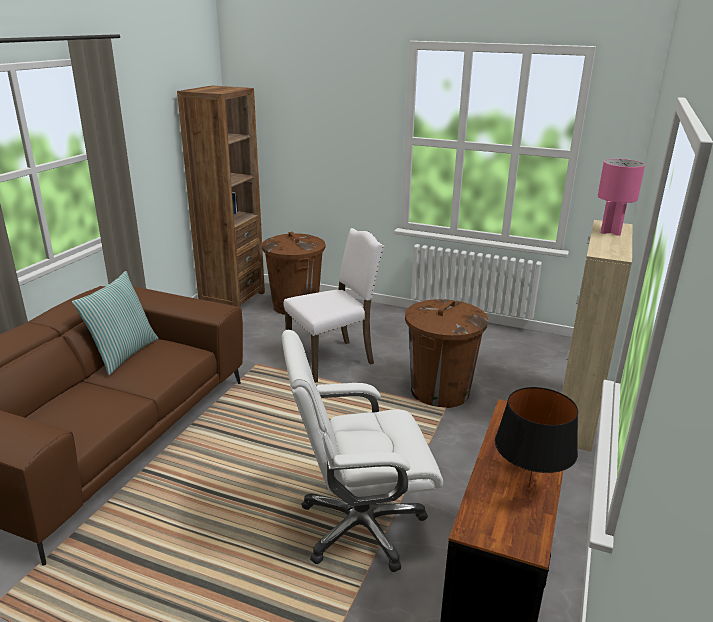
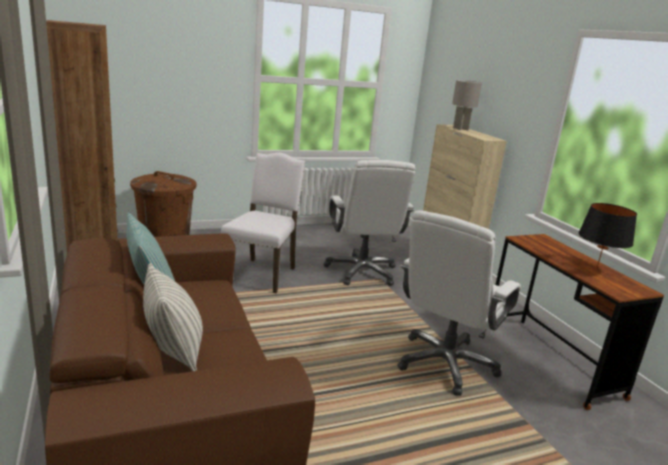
camera: 45 degrees left, 5 degrees down
brown trash can [405,299,488,408] -> white office chair [323,160,415,286]
pink table lamp [598,159,645,236] -> grey table lamp [452,80,482,130]
none -> pillow [143,263,203,371]

